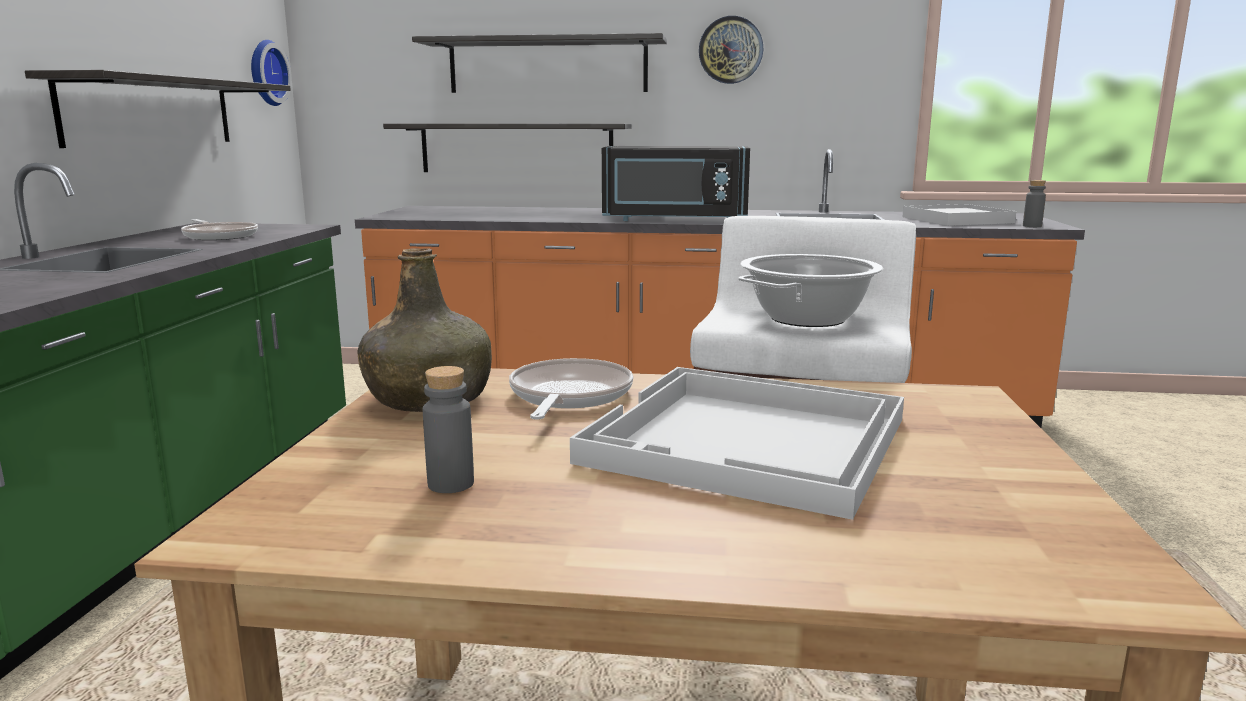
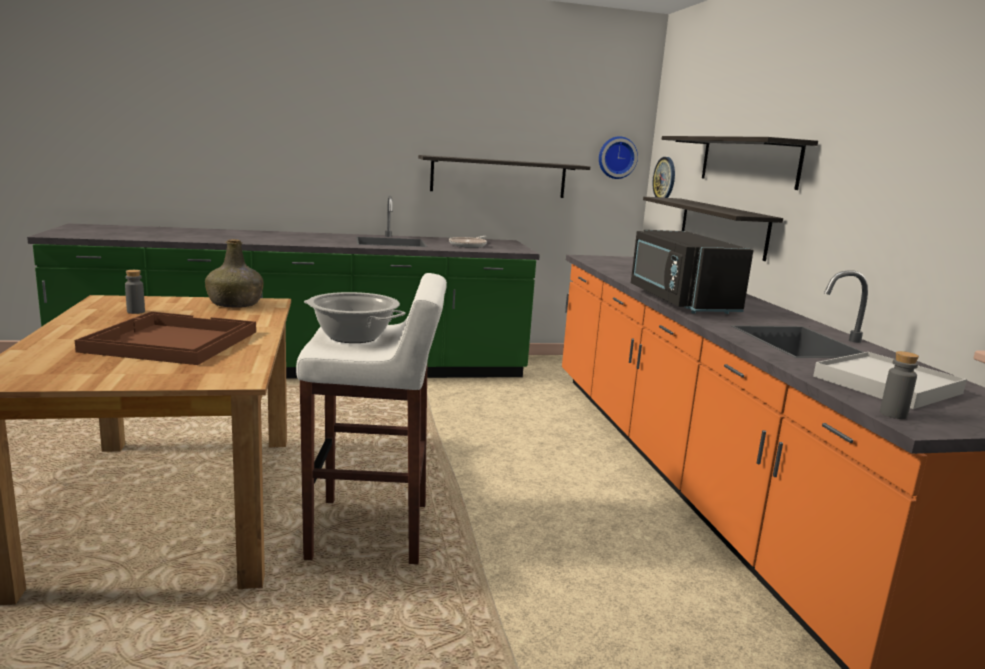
camera: 70 degrees right, 0 degrees up
frying pan [509,358,633,419] -> none
white tray [570,367,904,520] -> brown tray [75,311,256,365]
wall clock [699,16,763,84] -> wall clock moved to [653,157,675,198]

